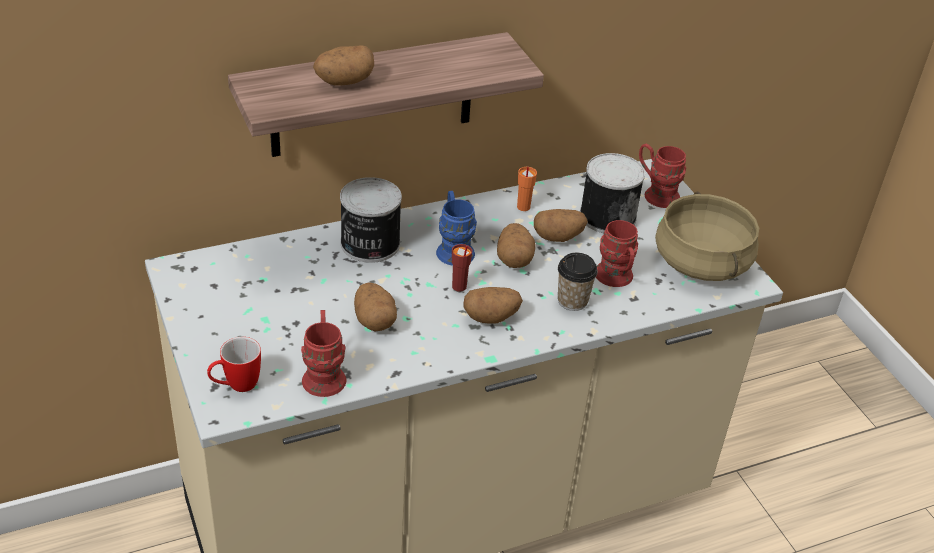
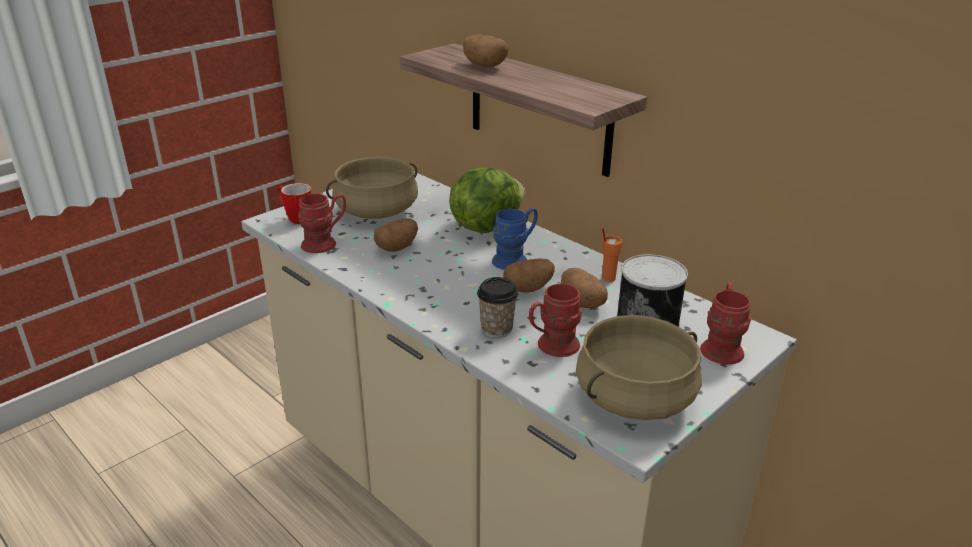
camera: 70 degrees right, 10 degrees down
can [340,177,402,263] -> lettuce [449,167,525,233]
red cup [452,244,472,292] -> none
potato [464,287,523,324] -> none
none -> beige cooking pot [326,157,418,219]

